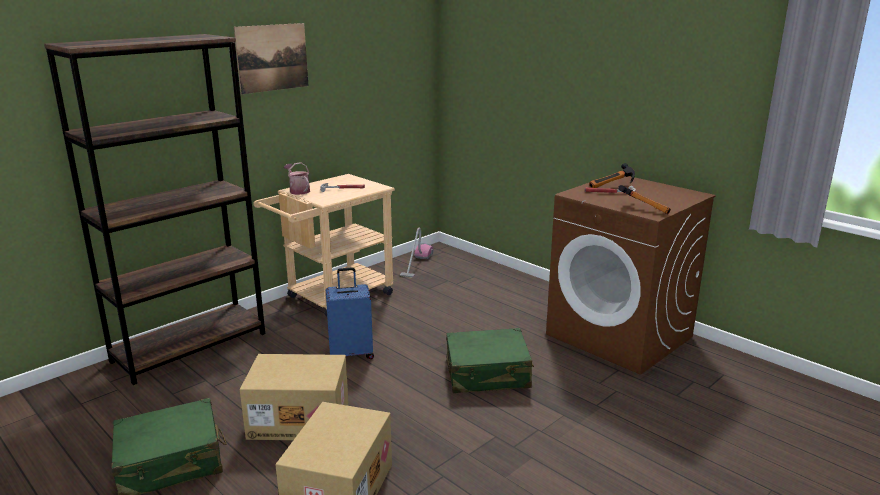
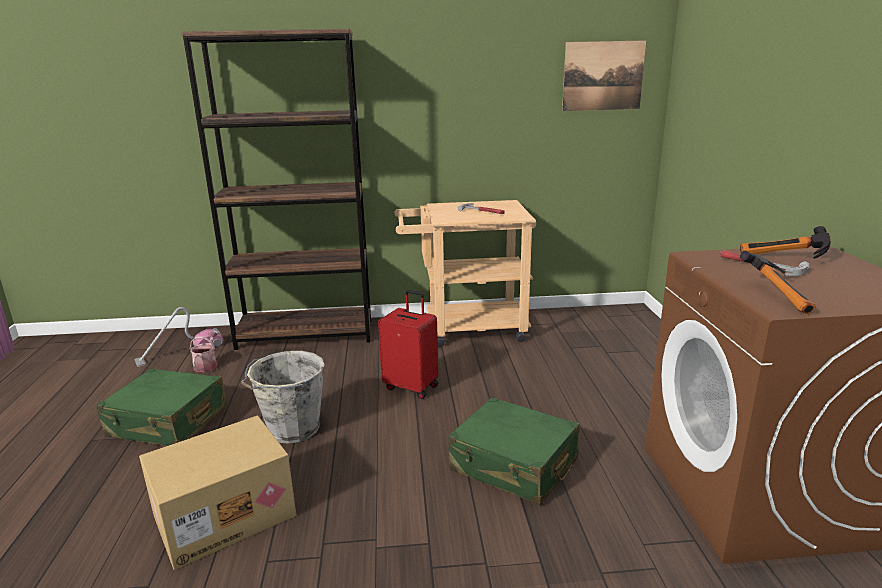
camera: 40 degrees right, 0 degrees up
picture [234,23,309,94] -> picture moved to [562,40,646,111]
cardboard box [240,354,348,440] -> grey bucket [241,351,325,444]
watering can [284,162,310,195] -> watering can moved to [190,332,218,372]
blue suitcase [326,267,374,359] -> red suitcase [378,290,438,399]
vacuum cleaner [400,228,433,278] -> vacuum cleaner moved to [134,307,223,367]

